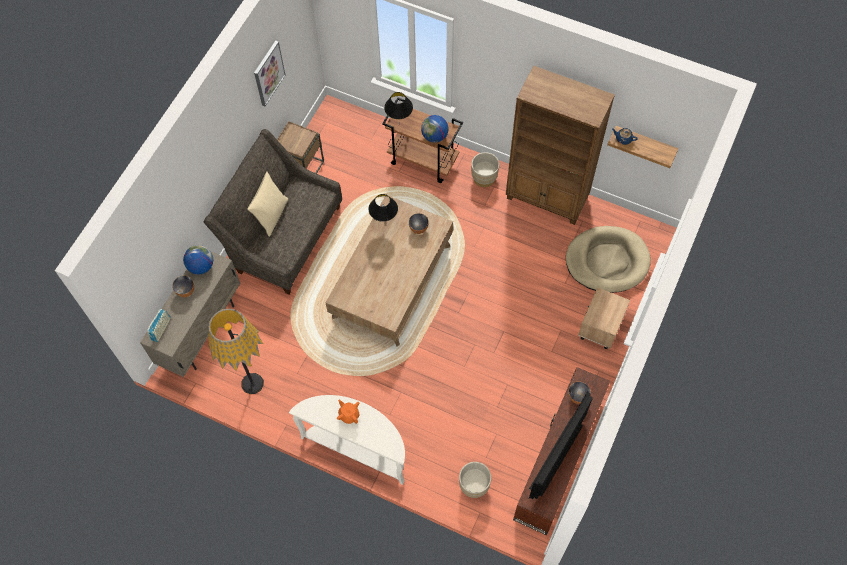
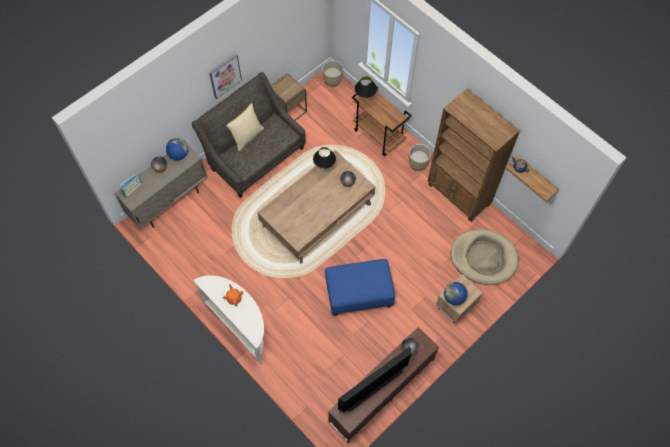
camera: 20 degrees right, 0 degrees up
floor lamp [209,309,264,394] -> none
picture [254,41,285,106] -> picture moved to [209,54,242,99]
globe [421,115,449,143] -> globe moved to [444,282,467,305]
beige planter [459,462,491,498] -> beige planter moved to [322,60,343,87]
none -> blue ottoman [325,259,395,316]

